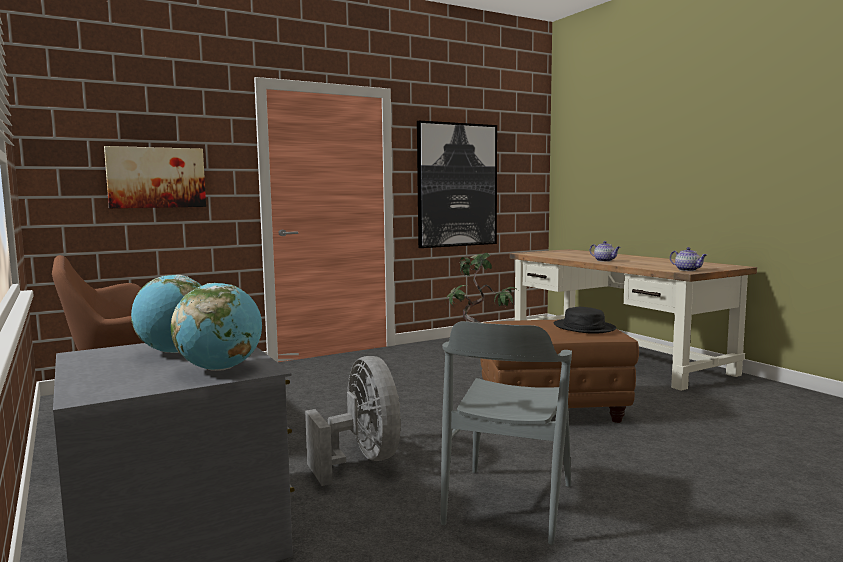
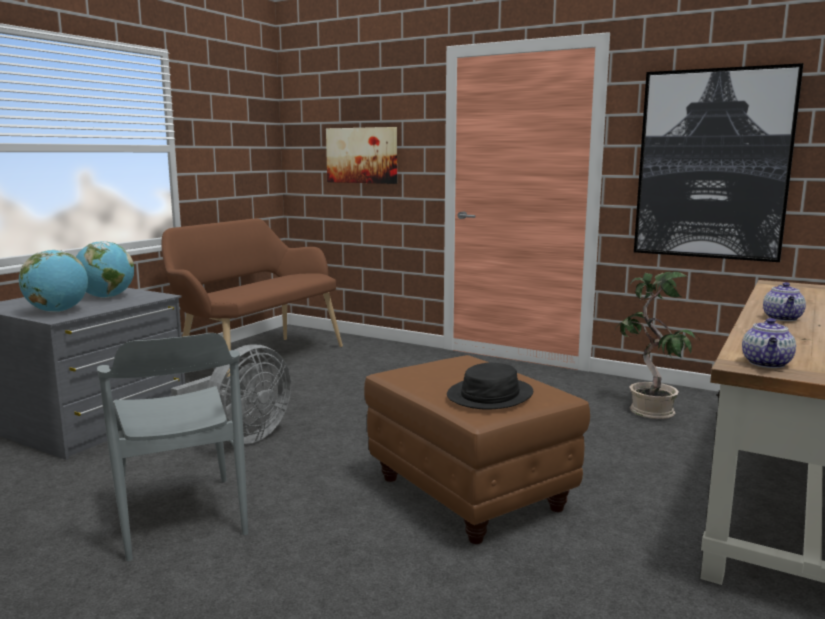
camera: 60 degrees right, 5 degrees up
grey chair [441,321,572,545] -> grey chair turned 105 degrees counterclockwise [97,333,248,561]

